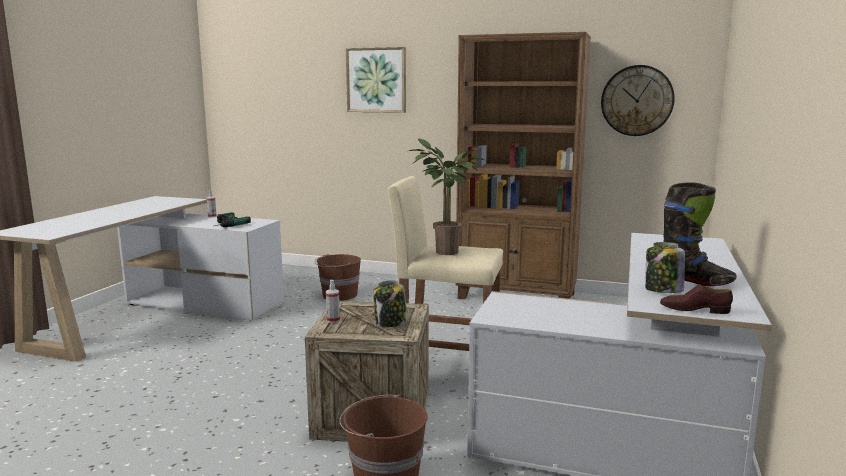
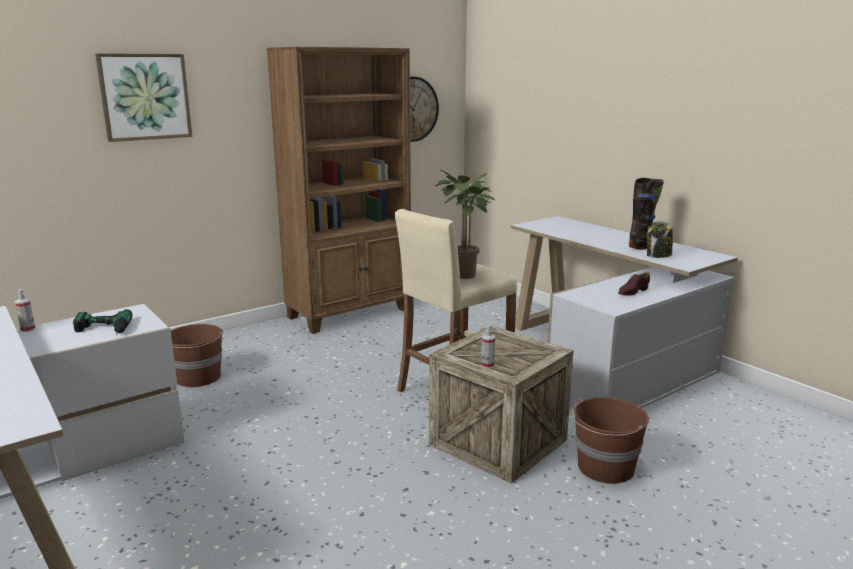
camera: 55 degrees left, 5 degrees up
jar [373,280,407,328] -> none
brown shoe [660,284,733,314] -> brown shoe moved to [618,273,650,295]

